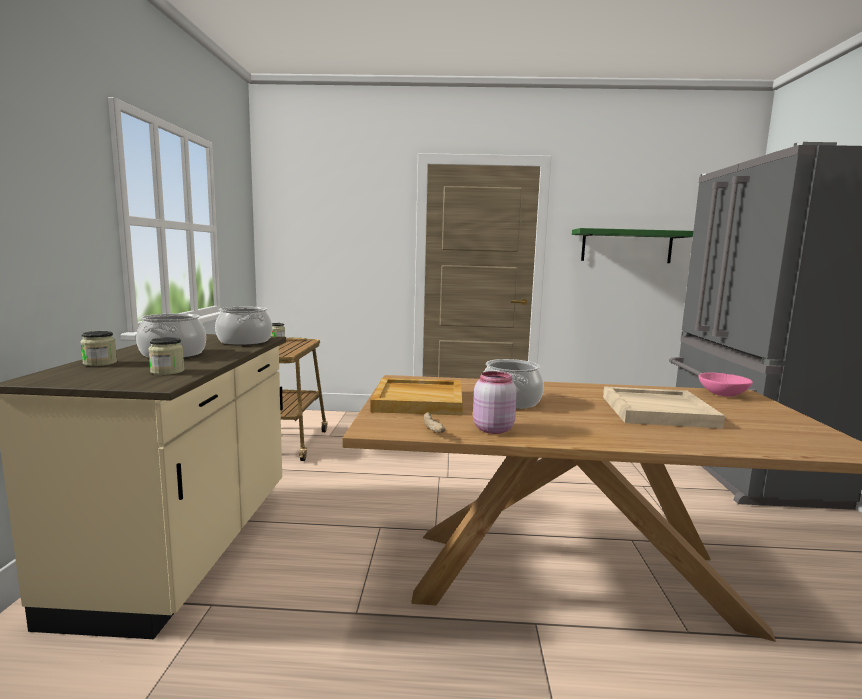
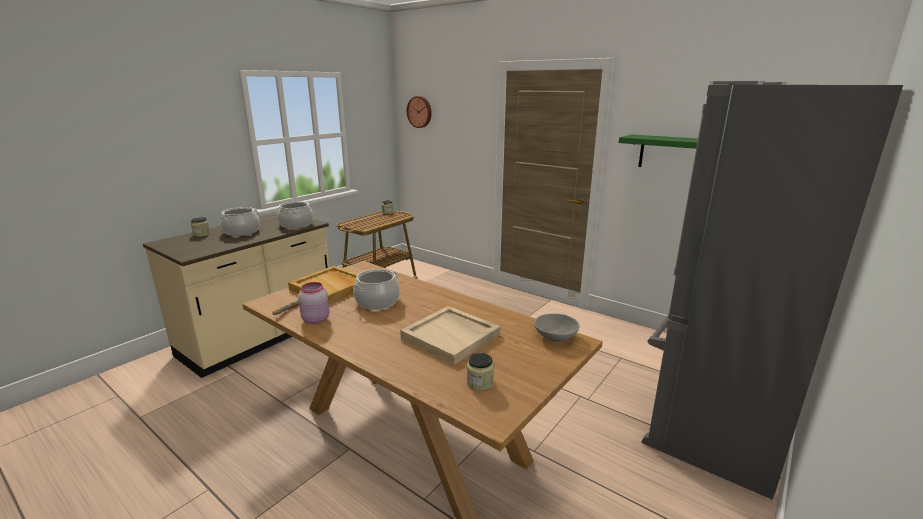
camera: 35 degrees right, 10 degrees up
jar [148,337,184,375] -> jar moved to [467,353,494,391]
pink bowl [698,372,753,397] -> grey bowl [534,313,579,342]
none -> wall clock [407,96,432,128]

